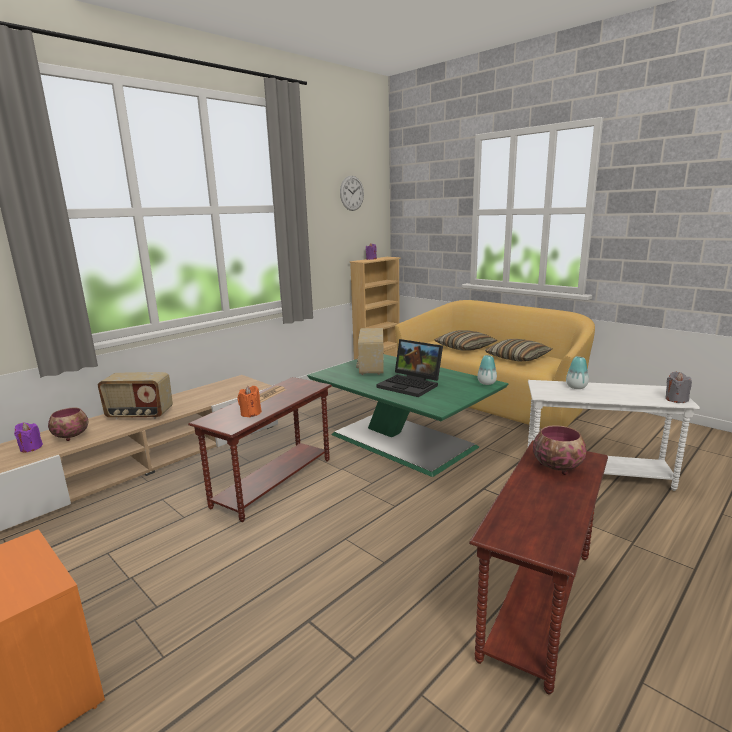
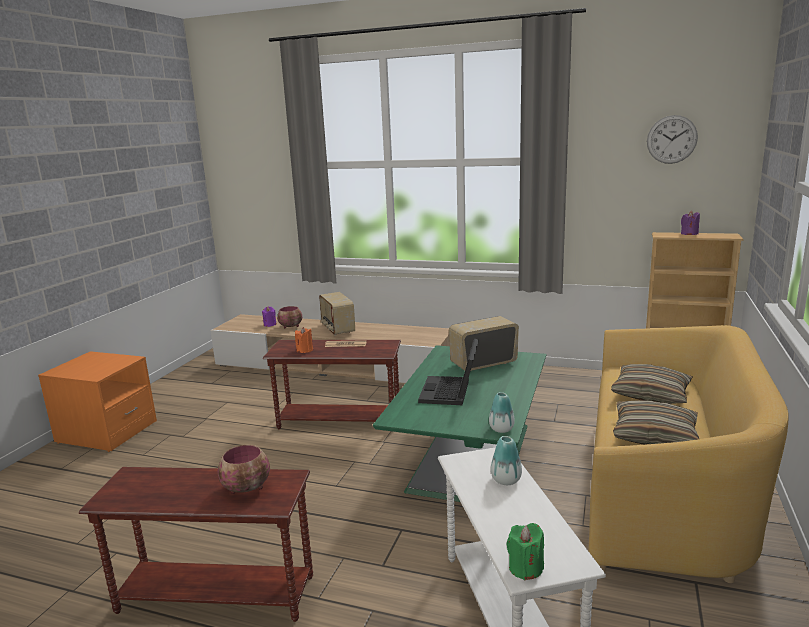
camera: 65 degrees right, 0 degrees up
grey candle [665,372,692,403] -> green candle [507,523,544,580]

